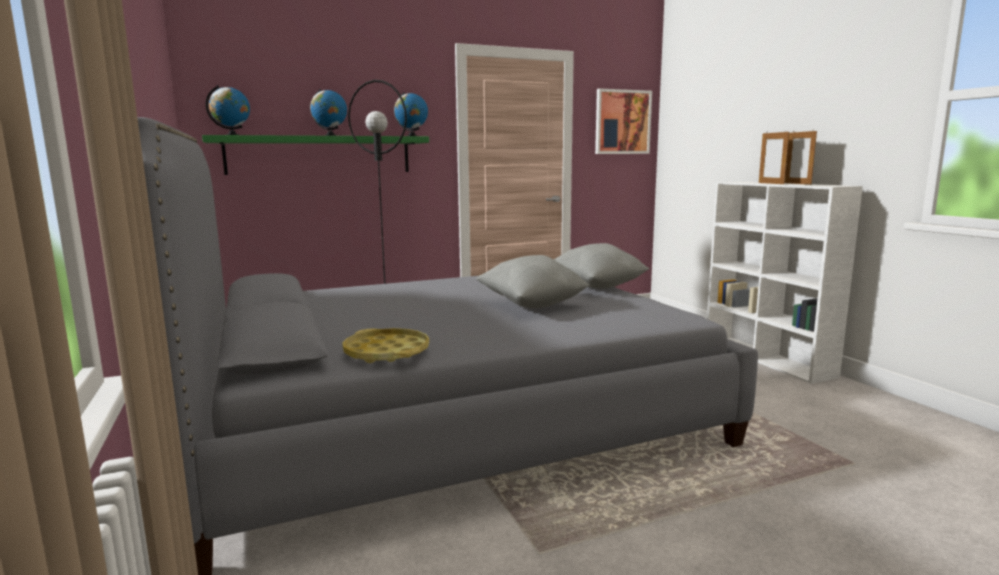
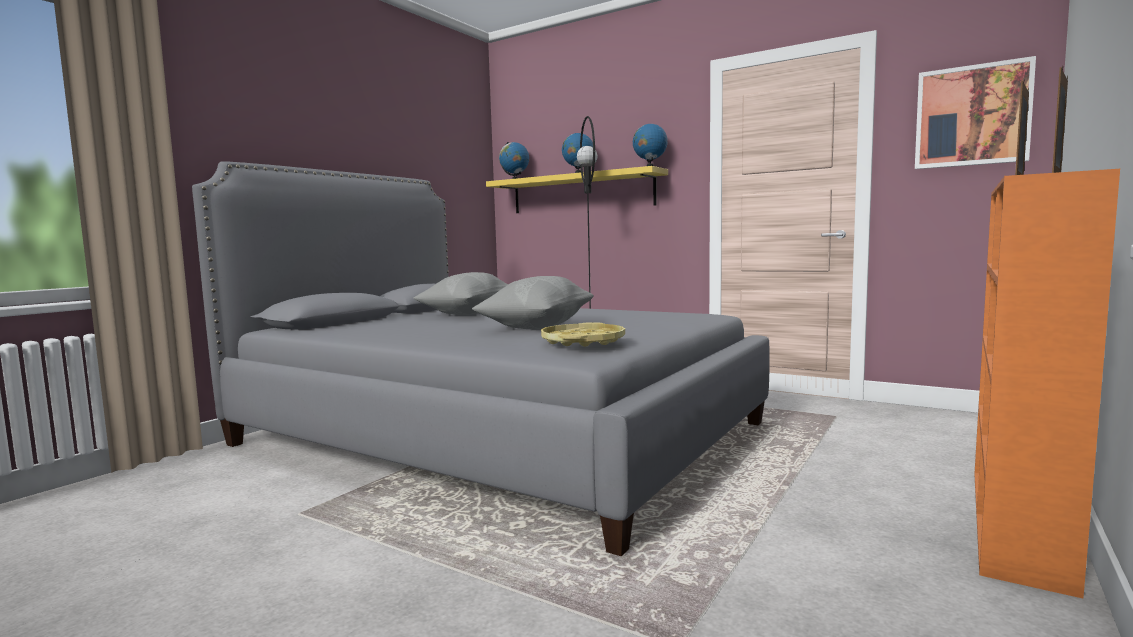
camera: 55 degrees right, 5 degrees down
green shelf [202,135,429,175] -> yellow shelf [486,166,668,213]
yellow tray [342,328,429,363] -> yellow tray moved to [541,322,625,347]
grey pillow [554,243,649,288] -> grey pillow moved to [413,272,509,315]
white bookcase [707,181,863,384] -> orange bookcase [974,169,1120,598]

